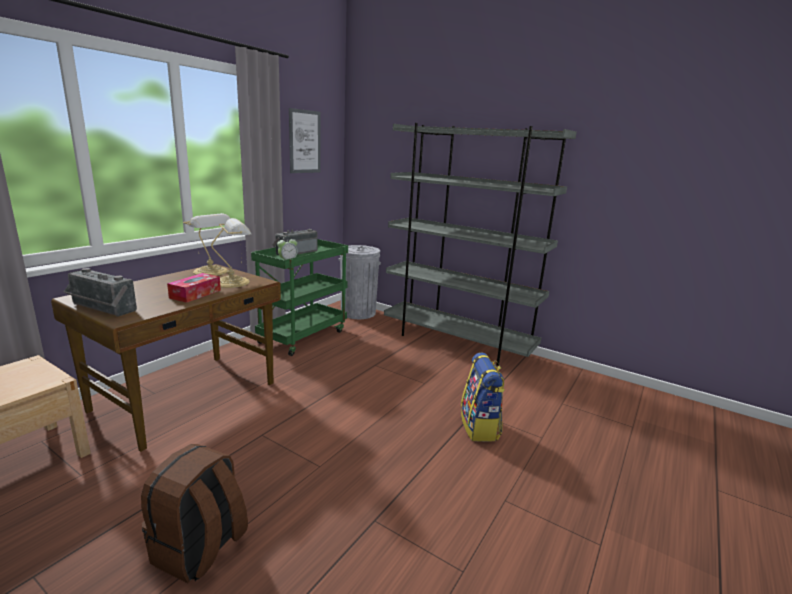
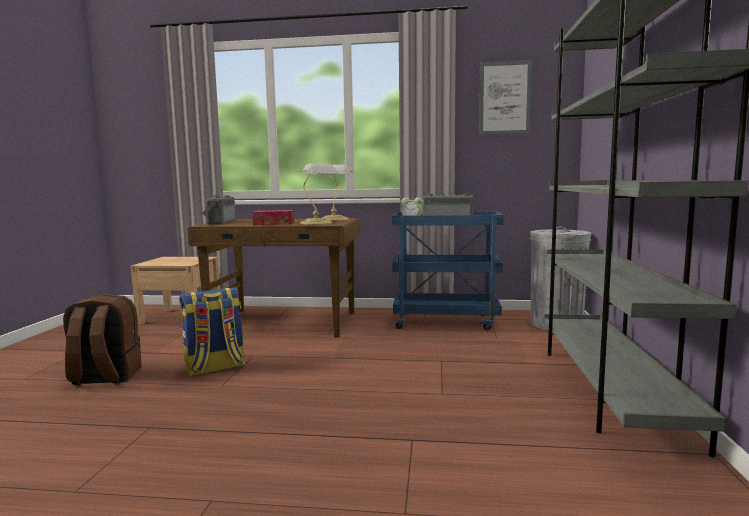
camera: 65 degrees right, 10 degrees down
green cart [251,239,348,356] -> blue cart [392,211,504,330]
backpack [461,353,505,442] -> backpack moved to [179,287,246,376]

